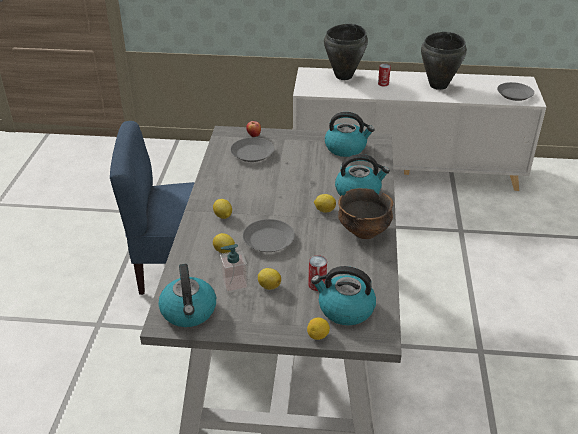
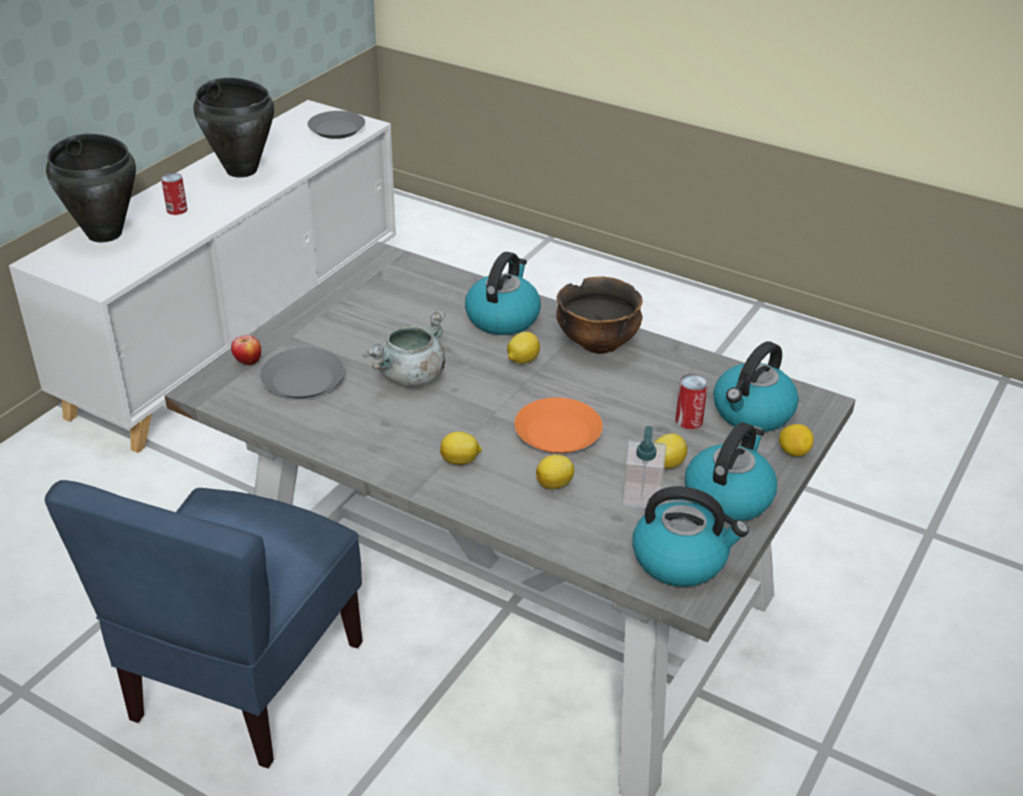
camera: 65 degrees left, 0 degrees up
grey plate [243,219,295,252] -> orange plate [514,398,603,453]
kettle [325,112,374,157] -> kettle moved to [685,422,777,521]
none -> grey cooking pot [367,310,446,387]

